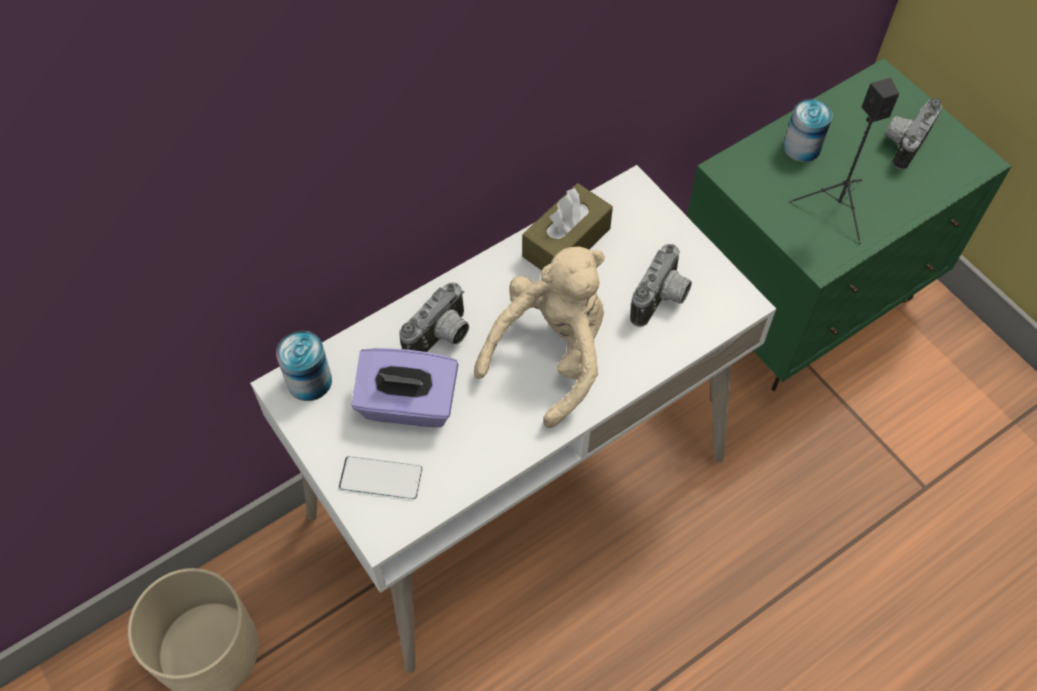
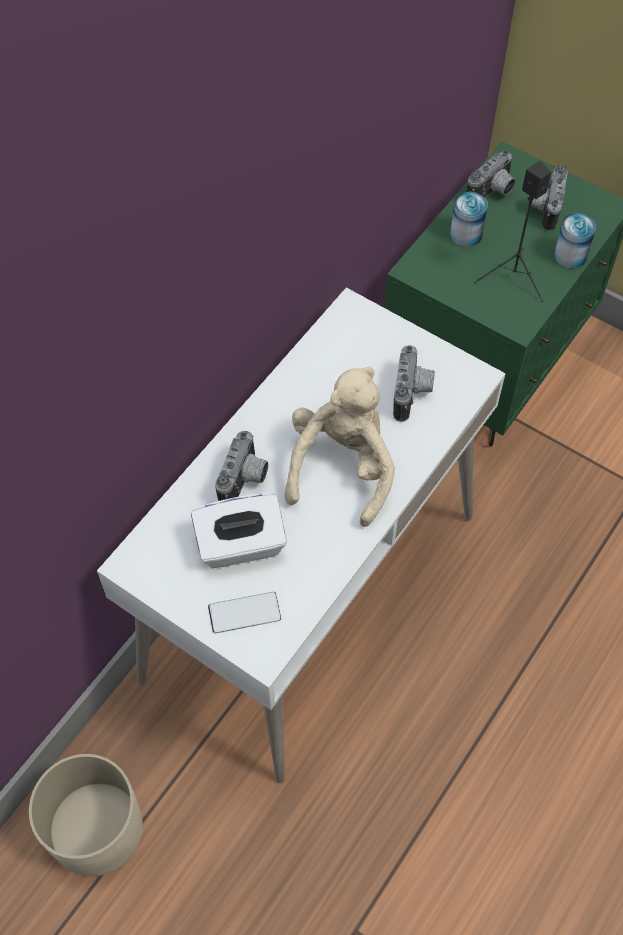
camera: 20 degrees left, 0 degrees up
can [276,331,332,401] -> can moved to [554,213,596,269]
purple tissue box [352,348,458,427] -> white tissue box [191,493,287,568]
brown tissue box [522,183,613,271] -> none
none -> camera [467,150,516,198]

